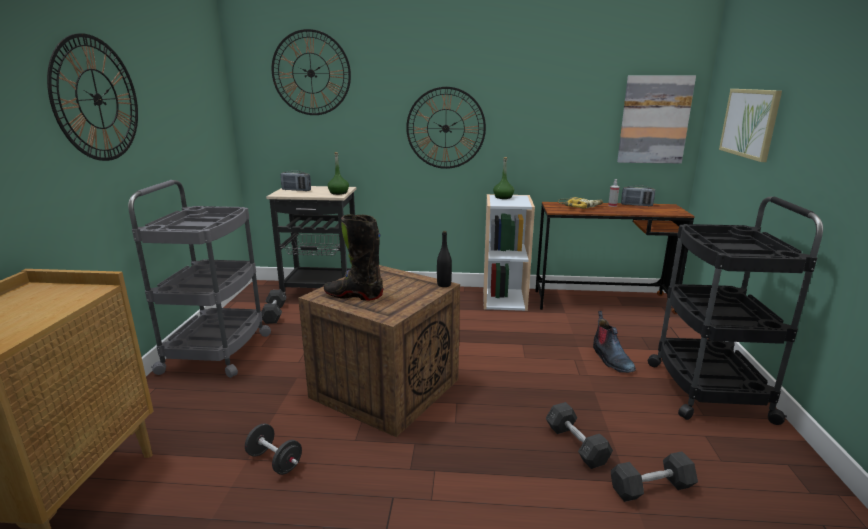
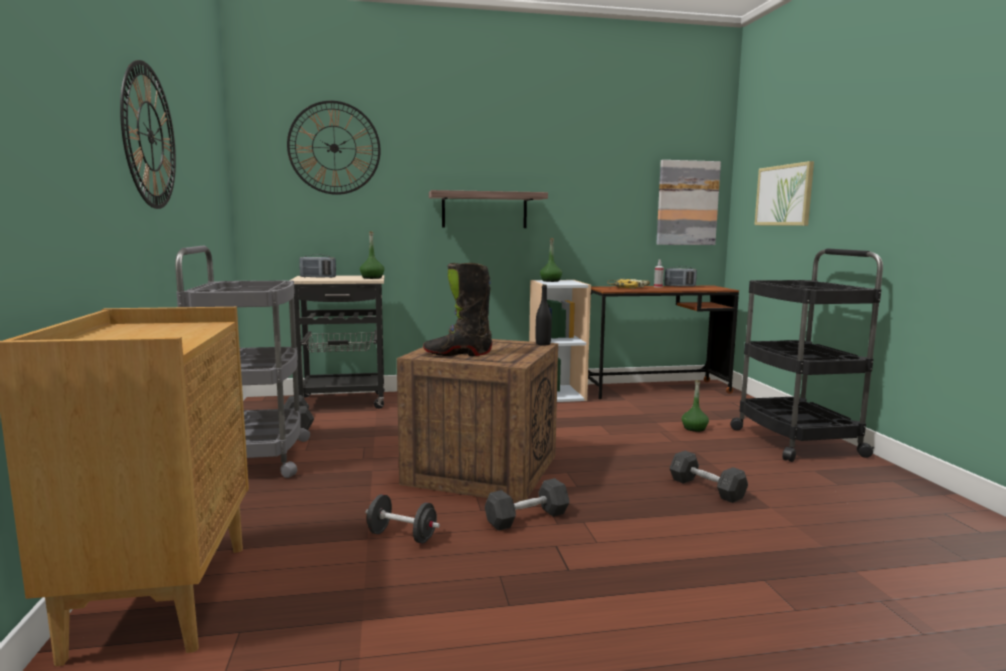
camera: 15 degrees left, 10 degrees down
wall clock [406,87,486,169] -> shelf [429,190,548,228]
boot [593,311,636,373] -> green bottle [682,380,709,432]
grey dumbbell [611,451,698,502] -> grey dumbbell moved to [485,478,570,531]

